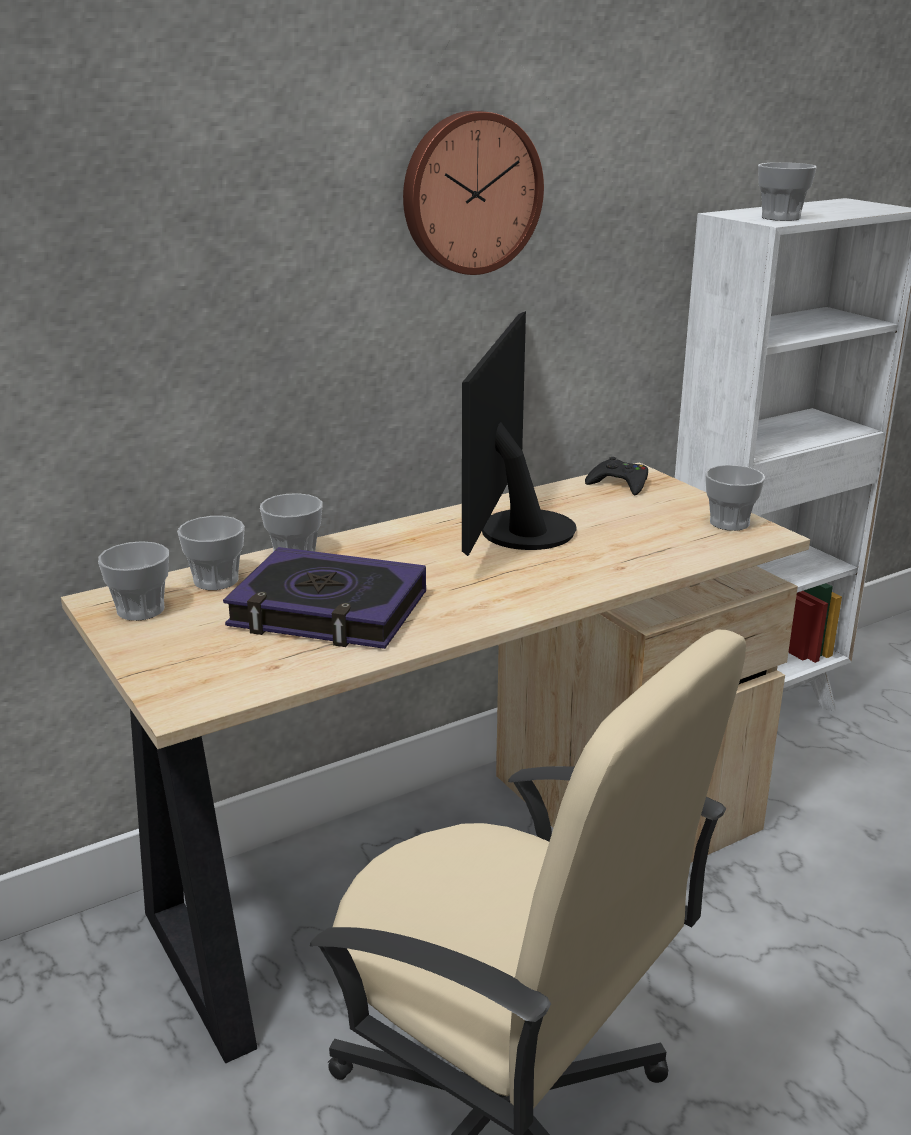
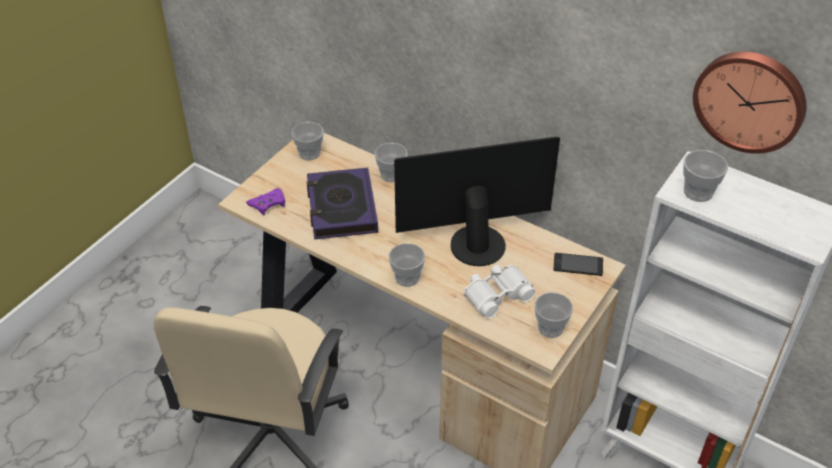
camera: 65 degrees right, 20 degrees up
cup [177,516,245,590] -> cup moved to [389,243,425,287]
wall clock [403,111,544,275] -> wall clock moved to [693,52,806,154]
black game controller [585,457,648,495] -> phone [554,253,603,276]
none -> purple game controller [246,188,285,215]
none -> white binoculars [464,265,535,319]

